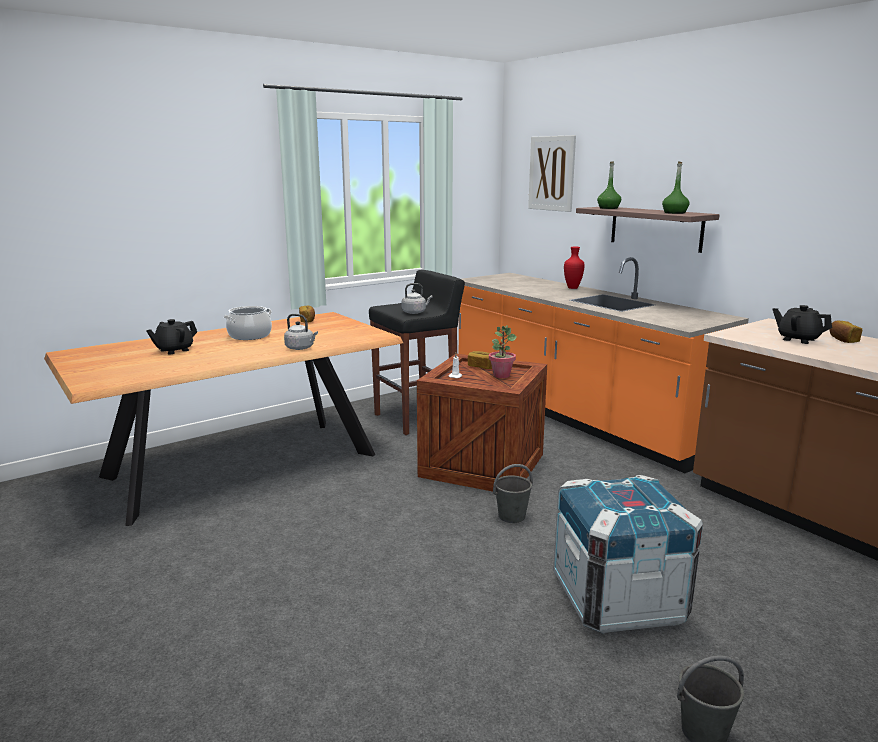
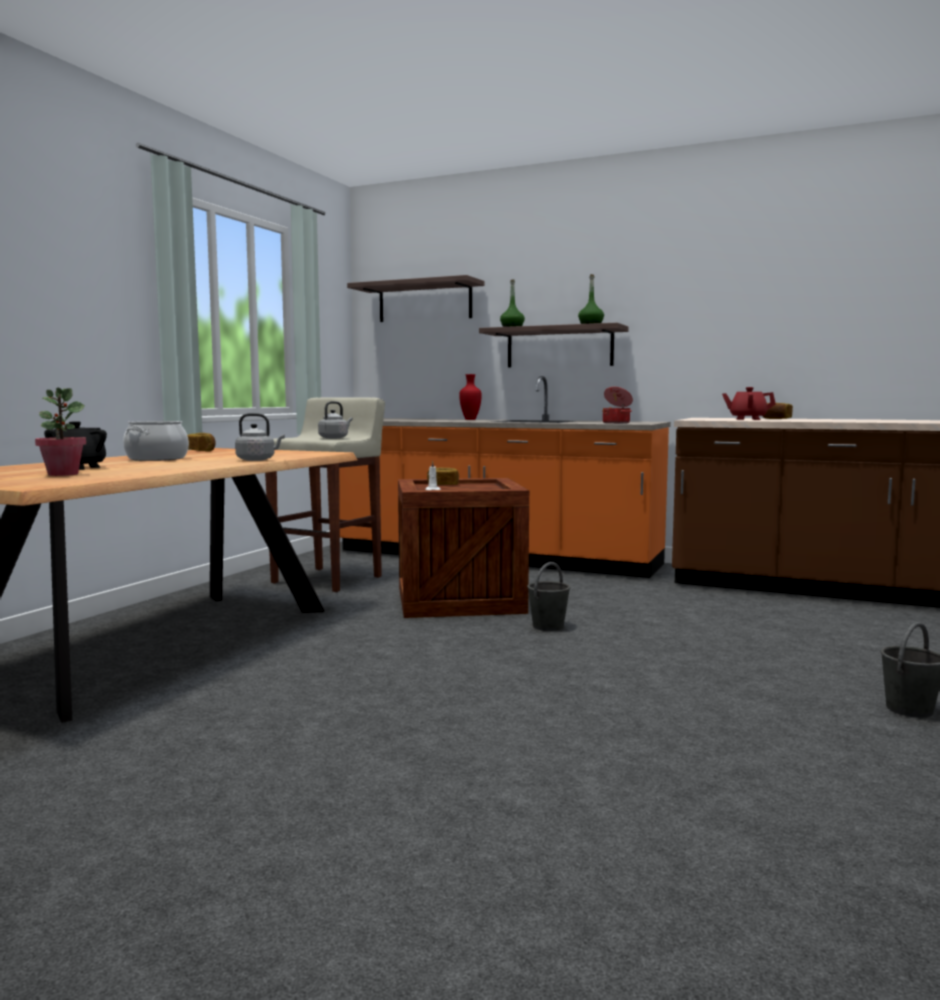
camera: 30 degrees left, 10 degrees down
black stool [369,270,465,435] -> beige stool [265,397,385,592]
potted plant [489,326,517,378] -> potted plant moved to [35,387,86,476]
picture [528,135,576,212] -> shelf [347,275,484,322]
crate [553,475,703,634] -> none
black teapot [773,305,832,344] -> red teapot [722,387,776,420]
none -> cooking pot [602,387,633,424]

